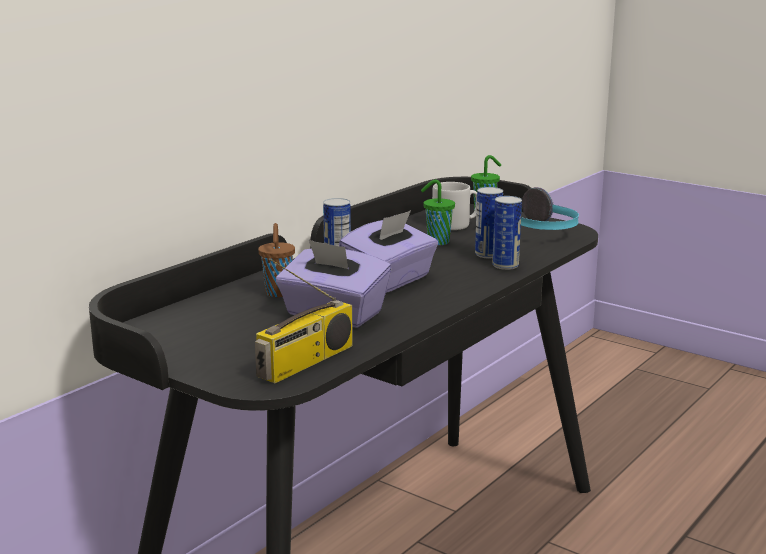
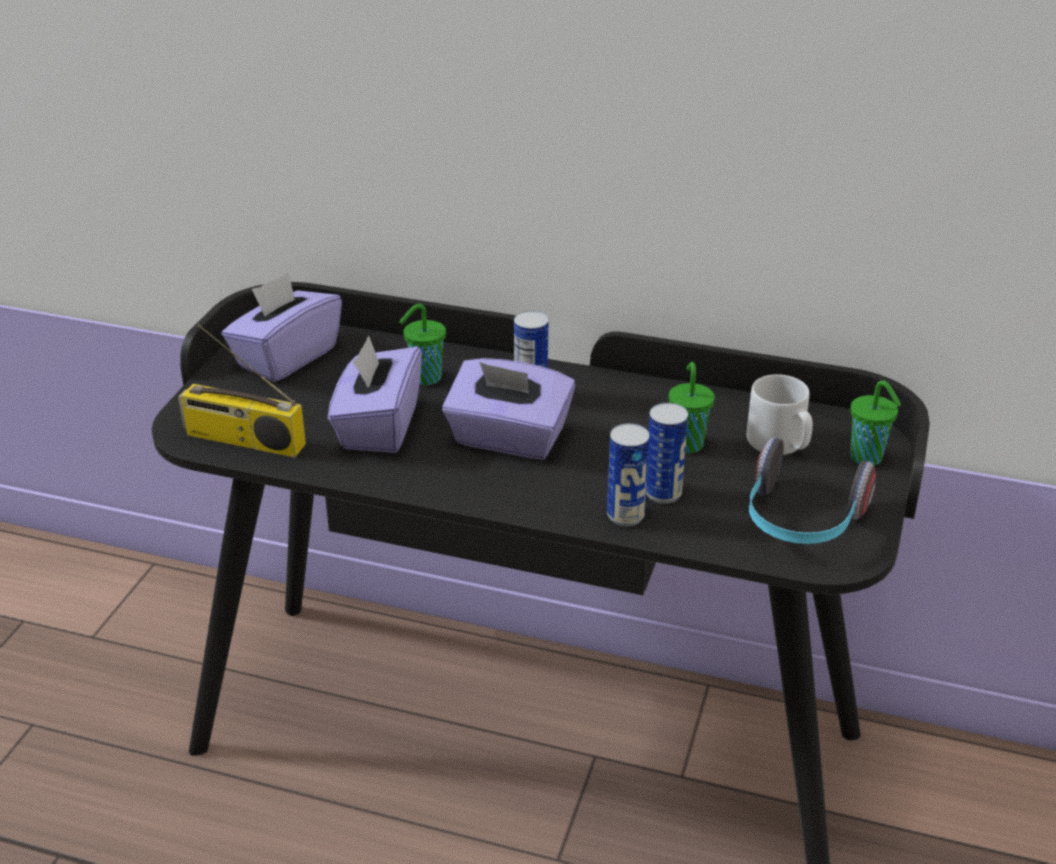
camera: 70 degrees right, 15 degrees up
brown cup [258,223,295,297] -> green cup [399,304,446,385]
none -> purple tissue box [222,272,342,382]

